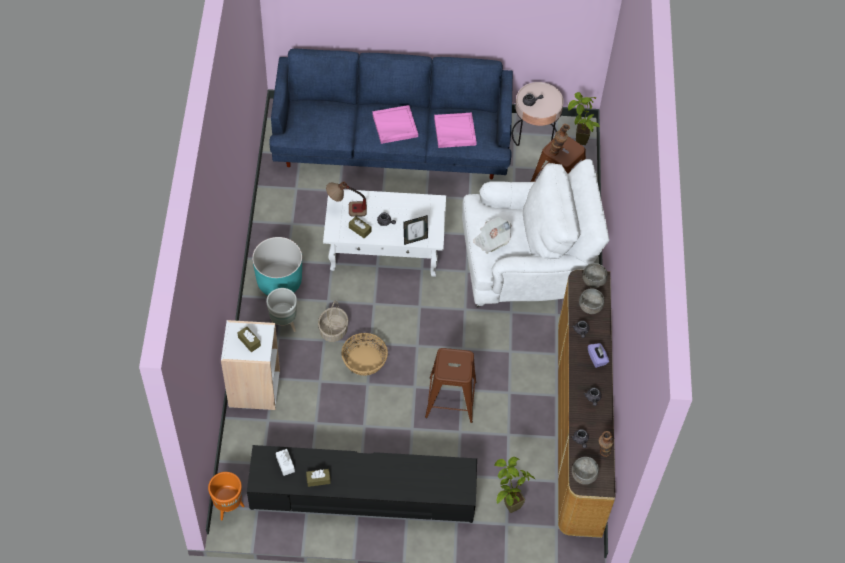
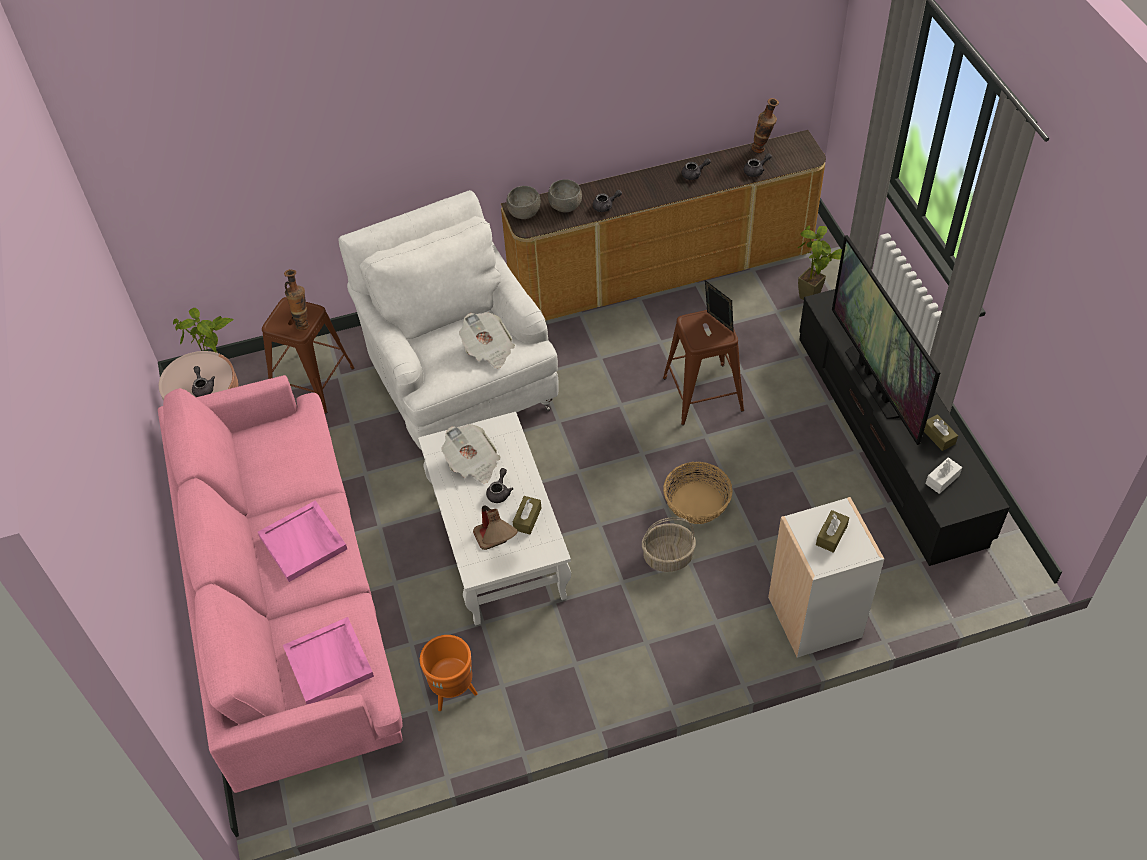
camera: 105 degrees left, 5 degrees down
orange planter [208,472,245,521] -> orange planter moved to [420,635,478,711]
turquoise planter [252,237,302,295] -> none
grey planter [266,288,297,332] -> none
blue sofa [269,49,513,179] -> pink sofa [158,375,403,793]
picture frame [403,215,428,245] -> picture frame moved to [705,280,734,332]
pink tray [434,113,477,148] -> pink tray moved to [283,617,374,704]
grey bowl [572,457,599,485] -> none
purple tissue box [588,343,609,368] -> none
none -> newspaper [441,424,500,484]
none -> television [832,235,941,445]

